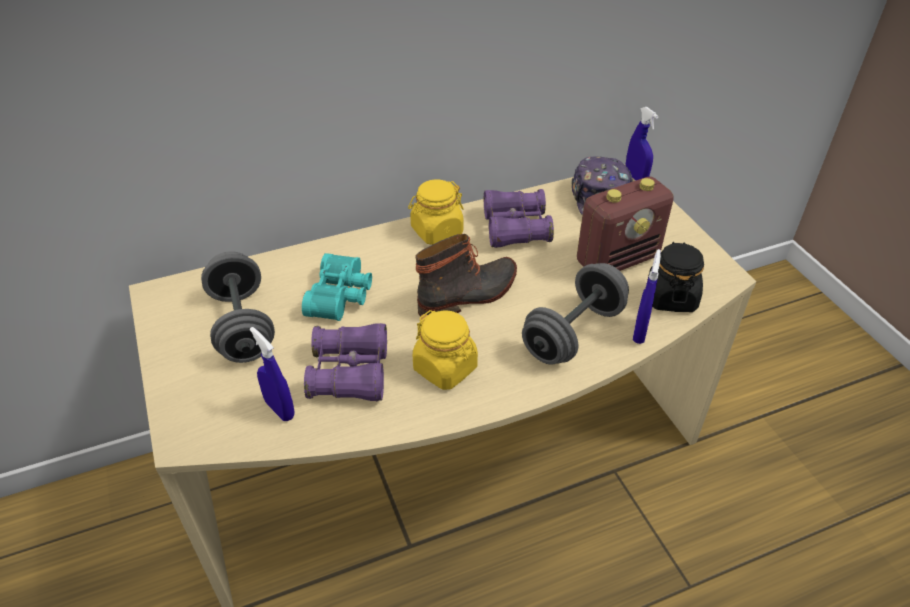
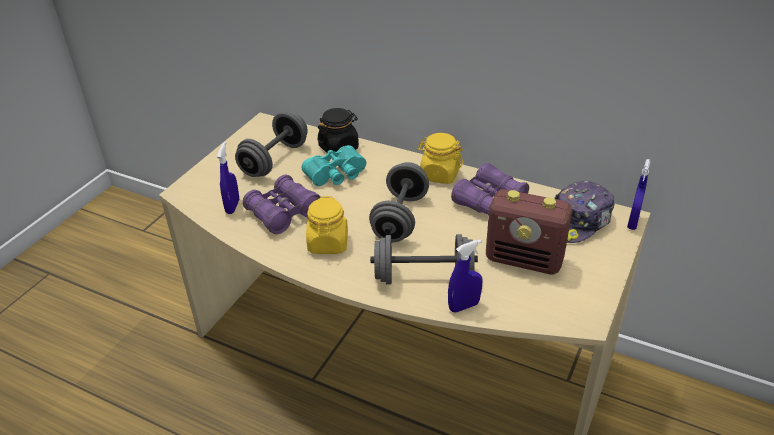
camera: 50 degrees right, 5 degrees down
boot [415,234,517,316] -> grey dumbbell [369,162,429,242]
black jar [647,242,704,312] -> black jar moved to [318,108,359,153]

